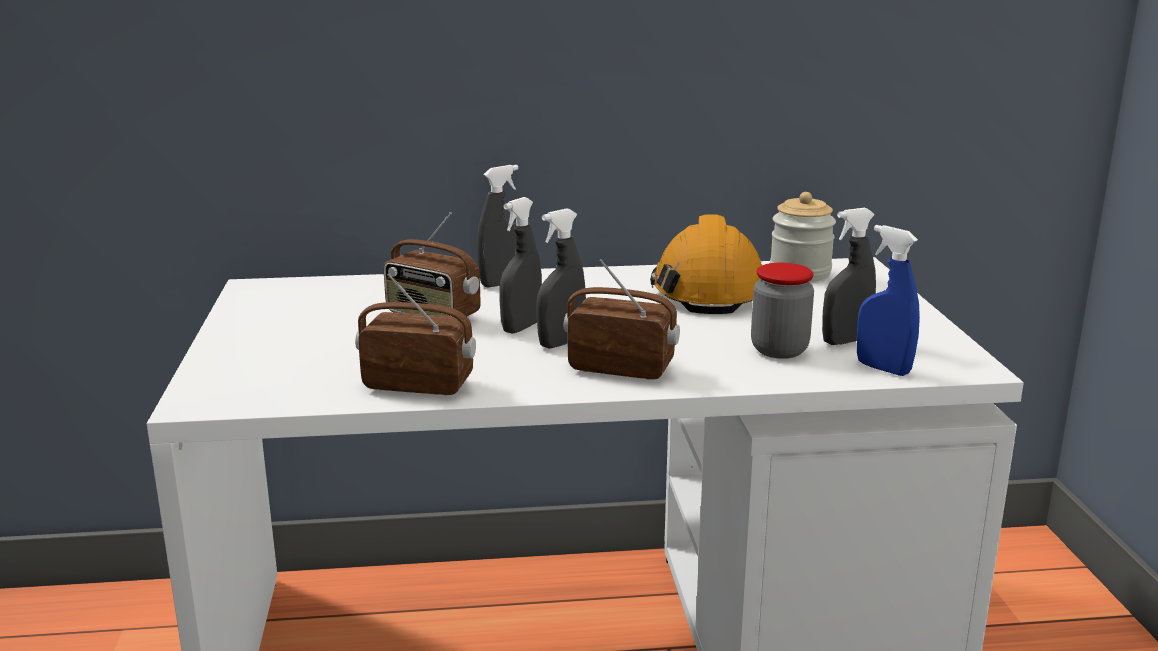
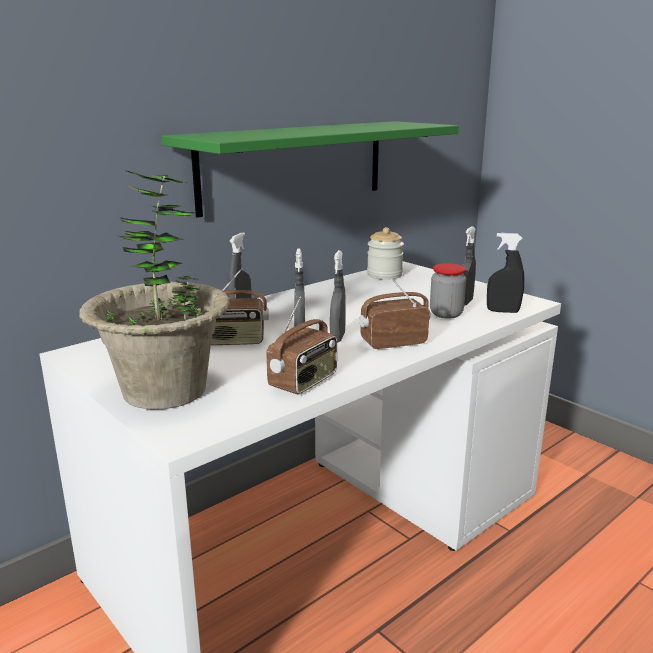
camera: 35 degrees left, 0 degrees up
radio [355,273,476,396] -> radio turned 150 degrees clockwise [266,297,337,395]
orange hard hat [650,214,762,314] -> none
blue spray bottle [857,225,920,376] -> black spray bottle [487,233,524,313]
none -> potted plant [79,171,230,409]
none -> green shelf [162,121,459,218]

